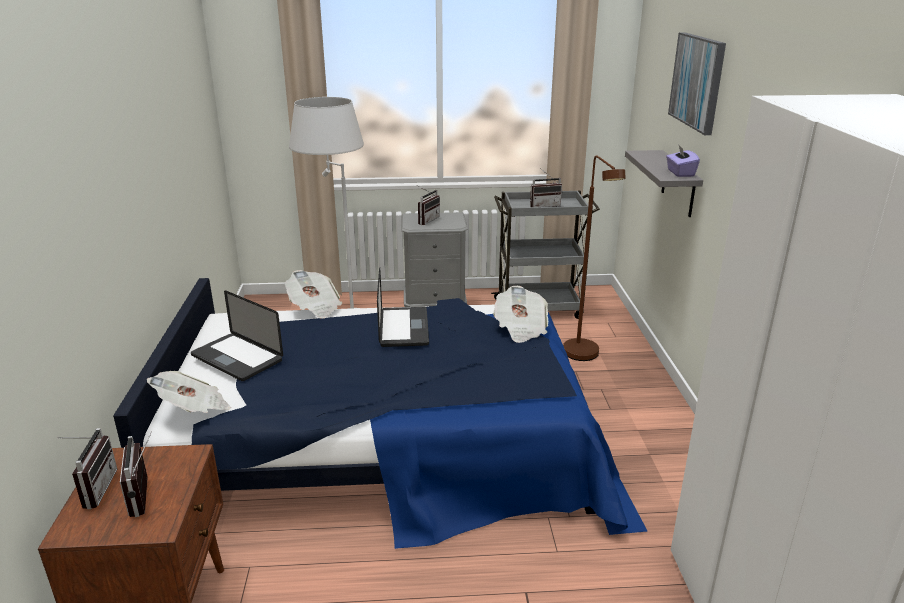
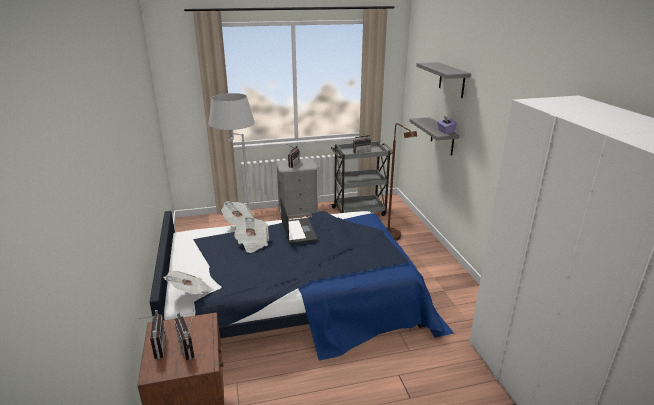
camera: 10 degrees left, 0 degrees up
laptop [191,290,283,381] -> none
newspaper [493,286,548,343] -> newspaper moved to [234,216,269,253]
picture [668,32,726,135] -> grey shelf [416,62,471,98]

